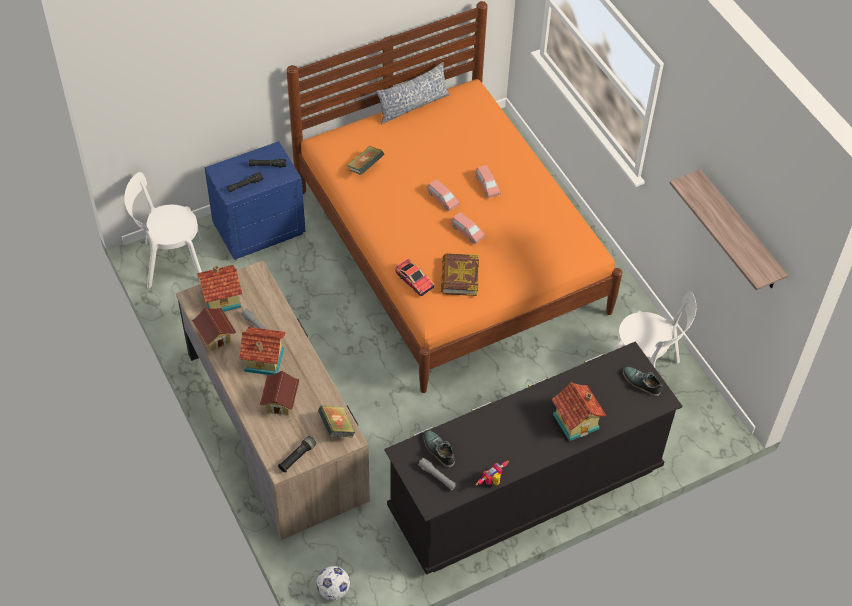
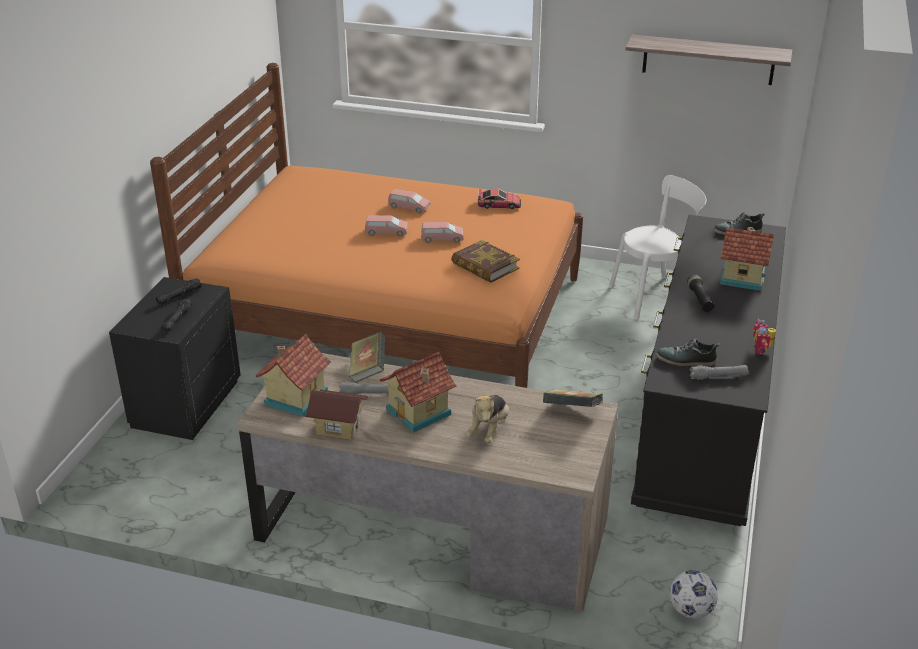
camera: 45 degrees left, 20 degrees down
white chair [124,172,202,288] -> none
blue nightstand [204,141,306,260] -> black nightstand [109,277,241,440]
toy house [259,371,300,415] -> plush toy [466,394,509,443]
black flashlight [278,436,316,472] -> black flashlight moved to [687,274,715,312]
book [347,146,385,175] -> book moved to [349,332,385,383]
pillow [376,62,450,125] -> none
toy car [395,258,435,296] -> toy car moved to [478,188,521,209]

